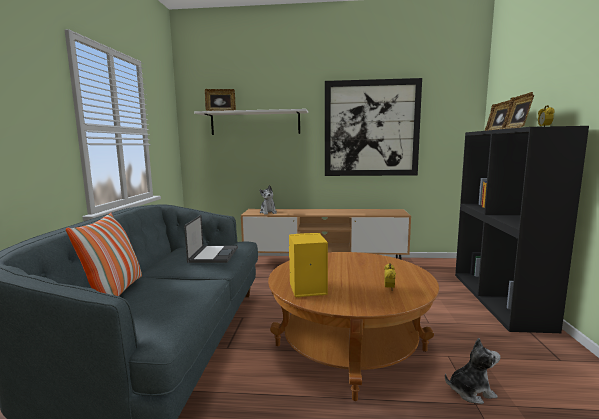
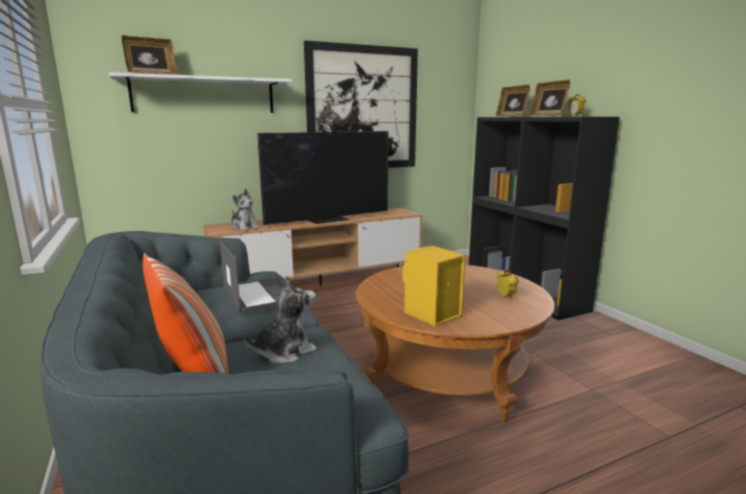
camera: 30 degrees left, 5 degrees up
plush toy [445,338,500,404] -> plush toy moved to [244,276,317,364]
none -> television [258,131,389,225]

